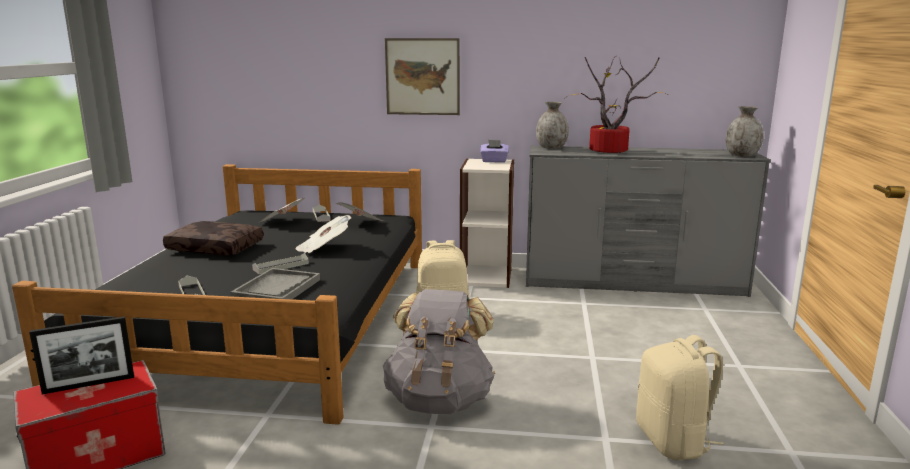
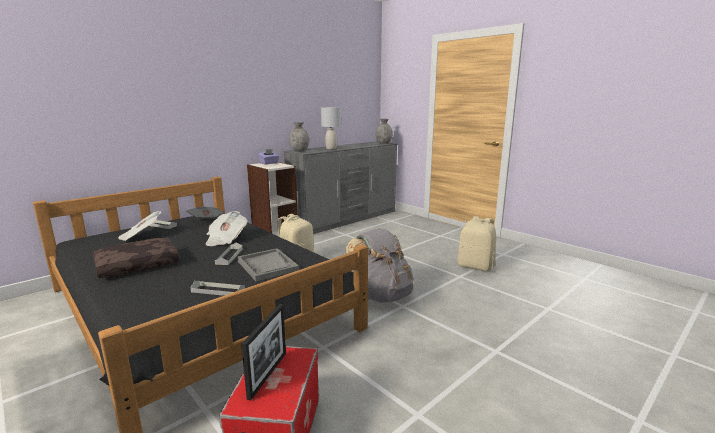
camera: 50 degrees left, 0 degrees up
picture [385,38,460,115] -> none
potted plant [564,56,667,153] -> grey table lamp [321,107,341,149]

